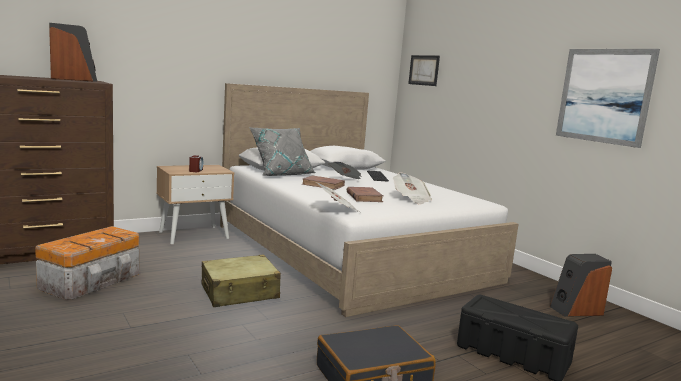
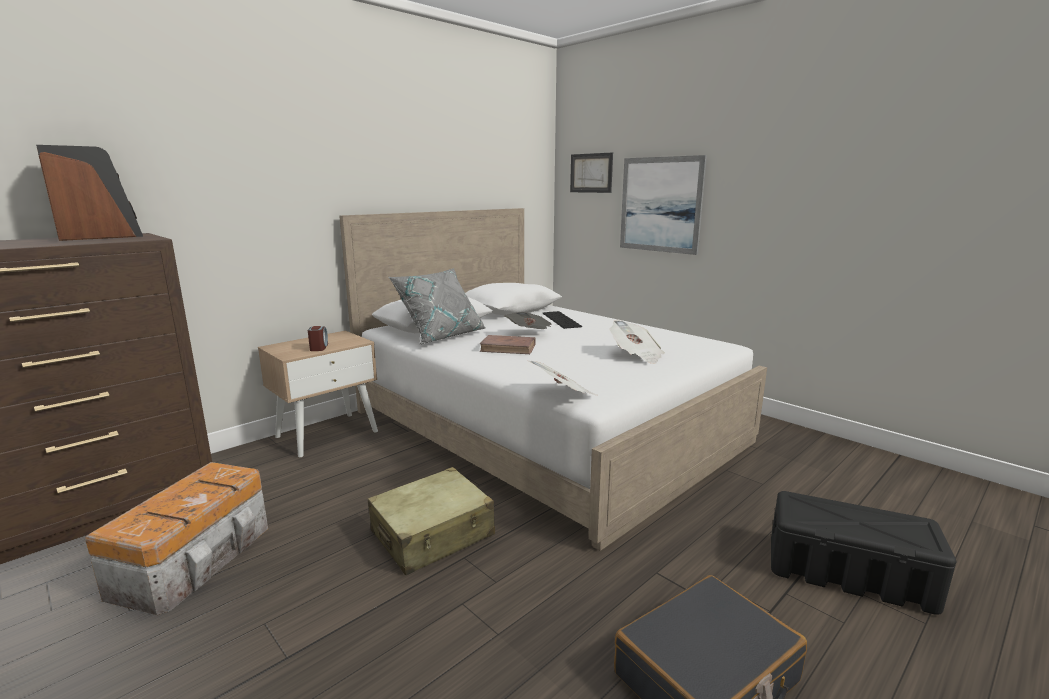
camera: 10 degrees left, 5 degrees up
brown book [347,187,383,202] -> none
speaker [550,254,612,316] -> none
picture [556,49,660,148] -> picture moved to [620,155,707,255]

